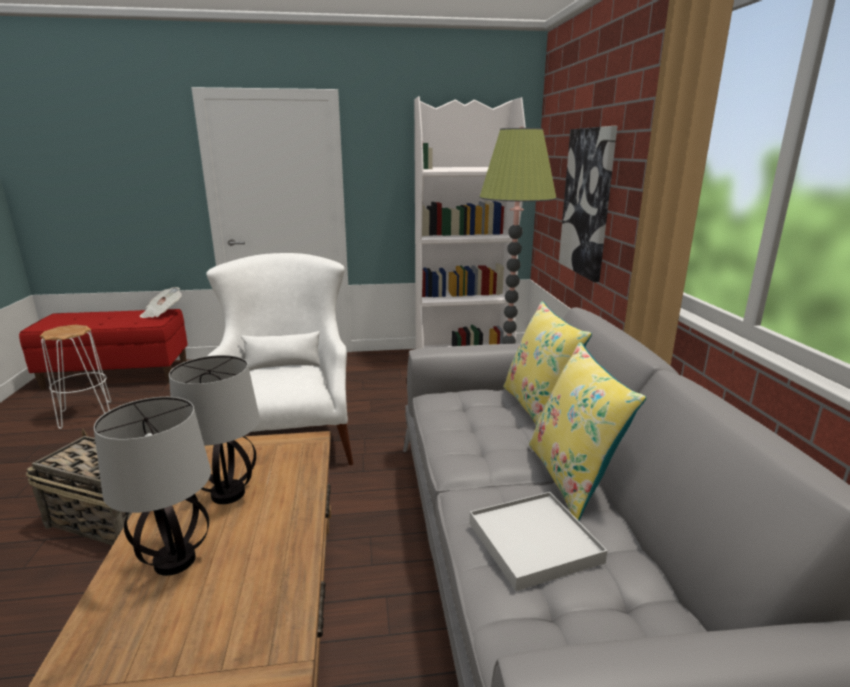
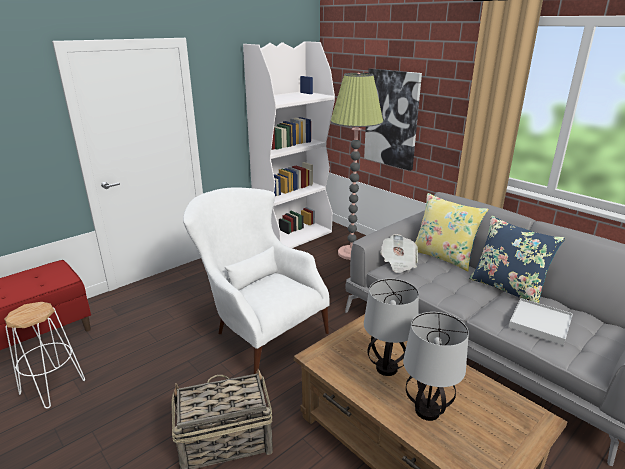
camera: 35 degrees left, 5 degrees up
newspaper [140,287,182,318] -> newspaper moved to [380,234,418,273]
yellow pillow [529,342,646,521] -> blue pillow [469,216,566,303]

